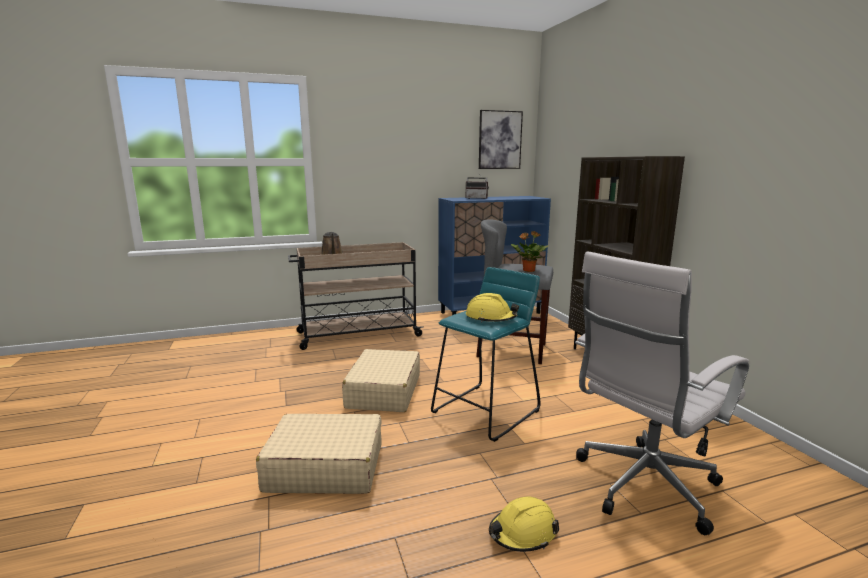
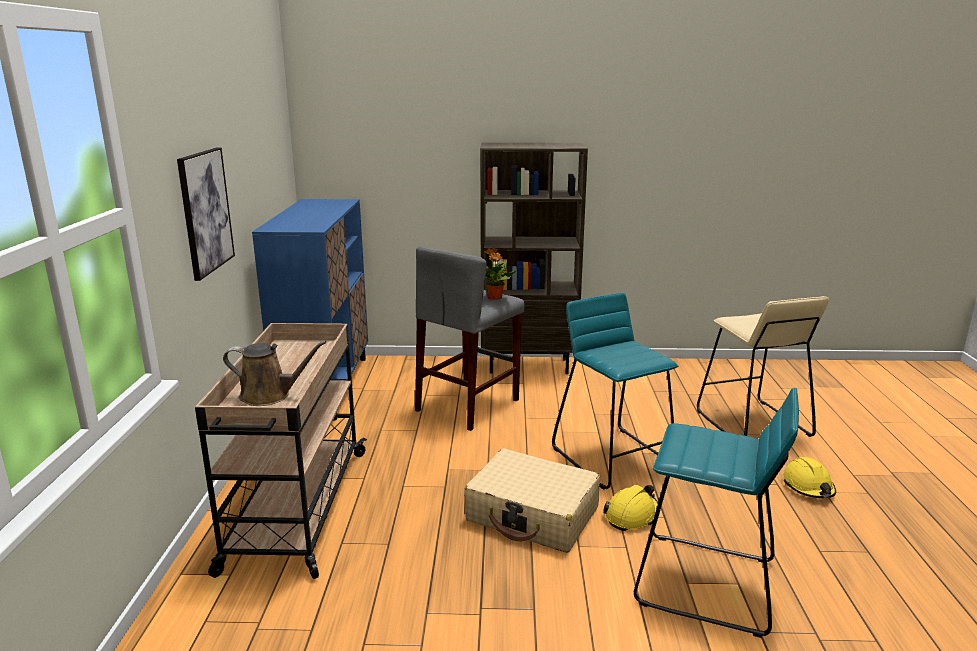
camera: 70 degrees left, 5 degrees up
beige suitcase [256,414,382,494] -> turquoise stool [634,388,799,638]
radio [466,172,489,199] -> none
yellow hard hat [466,293,519,322] -> yellow hard hat moved to [603,485,658,531]
picture [479,110,523,169] -> picture moved to [177,147,235,281]
white office chair [575,251,749,535] -> beige stool [697,296,829,437]

